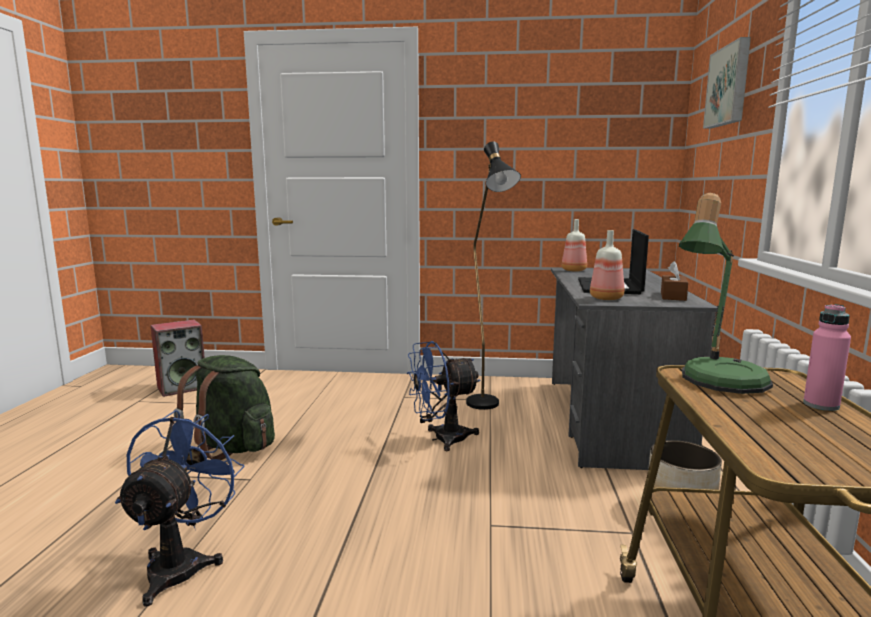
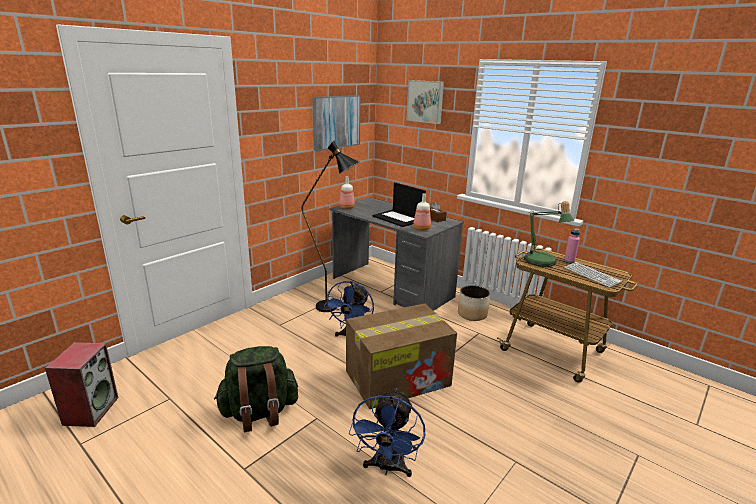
camera: 55 degrees left, 10 degrees up
blue fan [115,410,245,607] -> blue fan turned 120 degrees counterclockwise [349,388,425,477]
none -> picture [312,95,361,151]
none -> cardboard box [346,303,457,409]
none -> keyboard [564,262,622,288]

